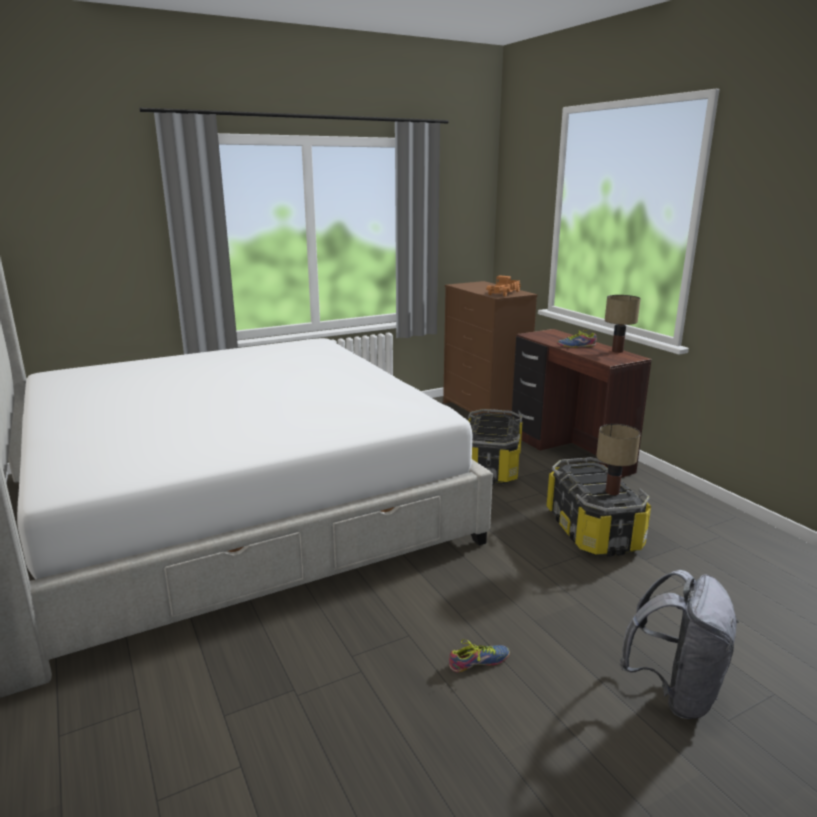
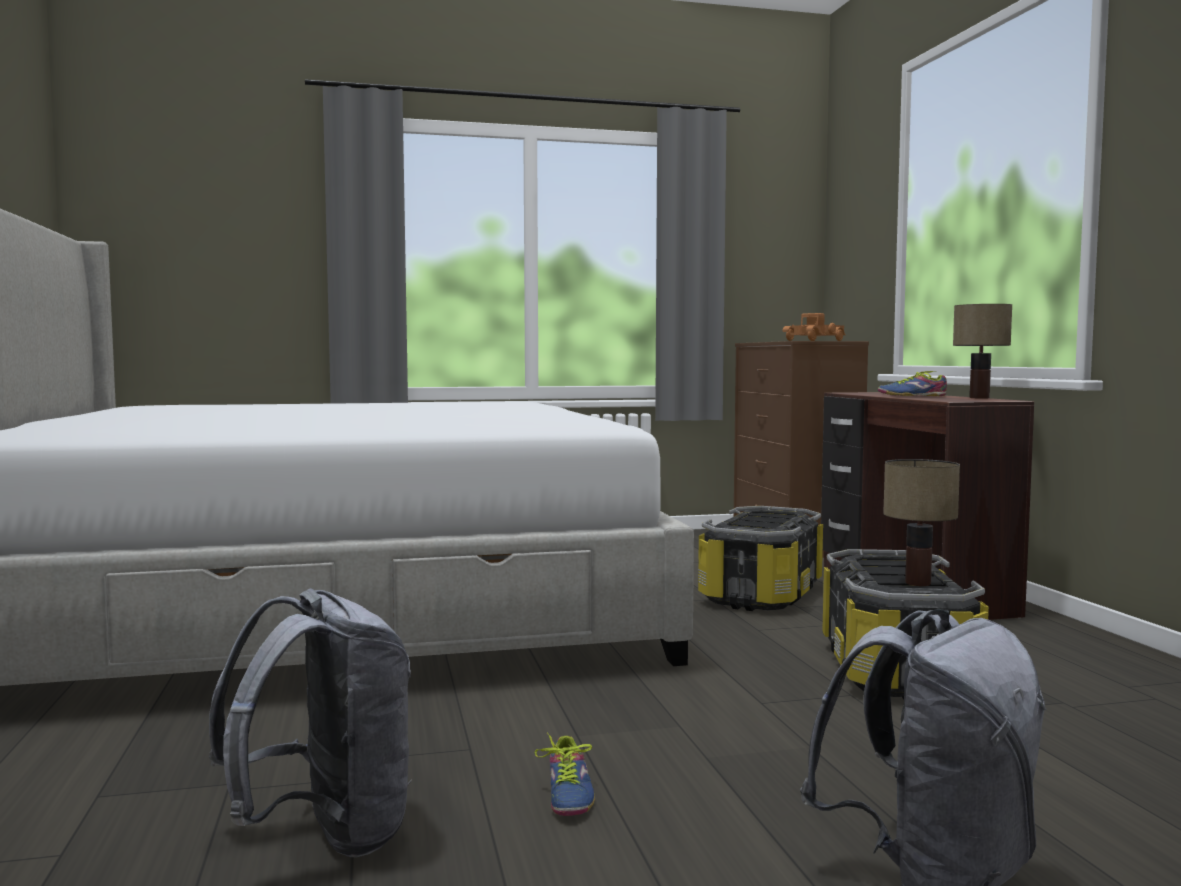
camera: 15 degrees right, 15 degrees down
shoe [449,639,510,673] -> shoe turned 90 degrees clockwise [535,733,595,816]
none -> grey backpack [209,588,412,857]

